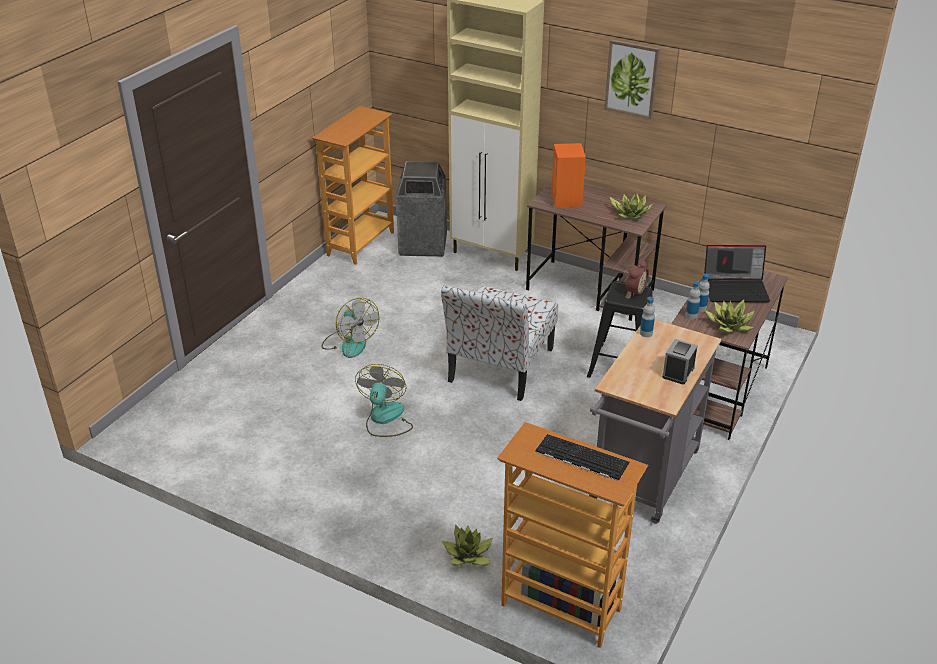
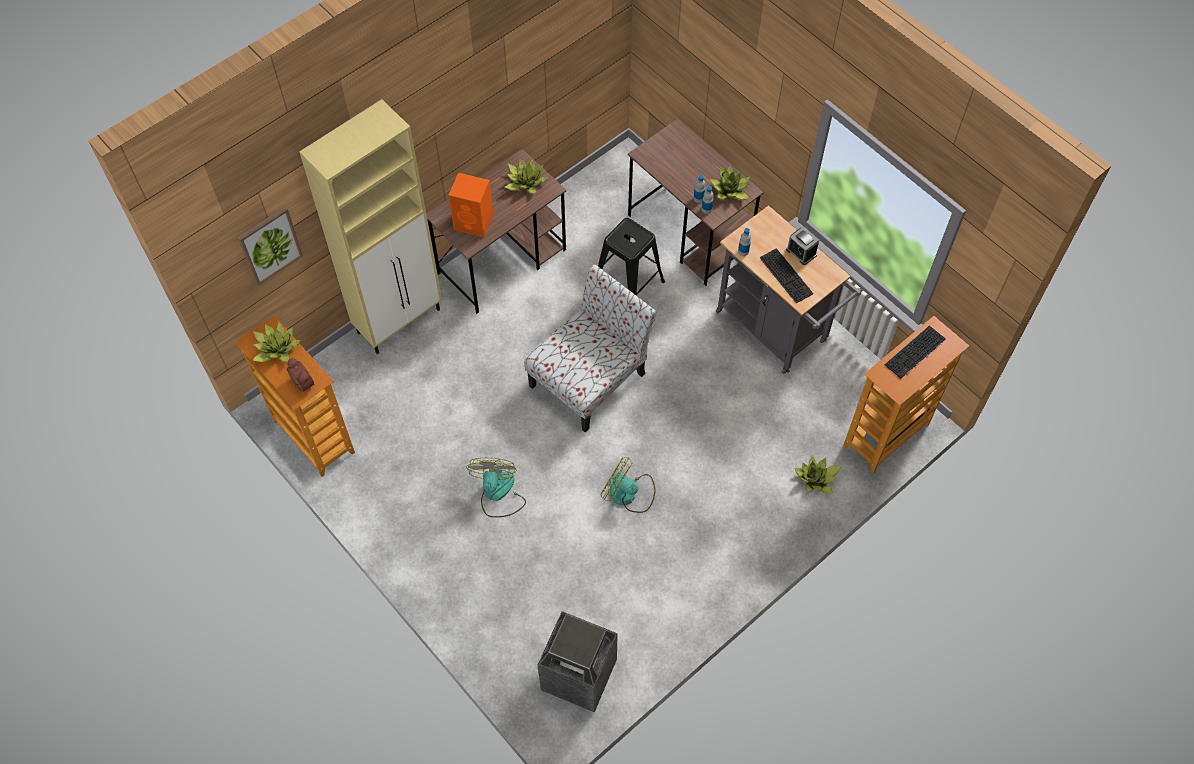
camera: 70 degrees left, 25 degrees up
fan [322,298,379,358] -> fan turned 75 degrees counterclockwise [466,458,526,518]
trash can [396,161,447,257] -> trash can moved to [537,611,618,712]
chair [441,285,558,401] -> chair turned 90 degrees counterclockwise [524,264,656,432]
picture [604,39,660,119] -> picture moved to [238,207,303,286]
alarm clock [625,260,649,297] -> alarm clock moved to [287,358,314,392]
laptop [704,245,770,303] -> none
none -> potted plant [252,322,301,362]
none -> keyboard [760,248,813,303]

